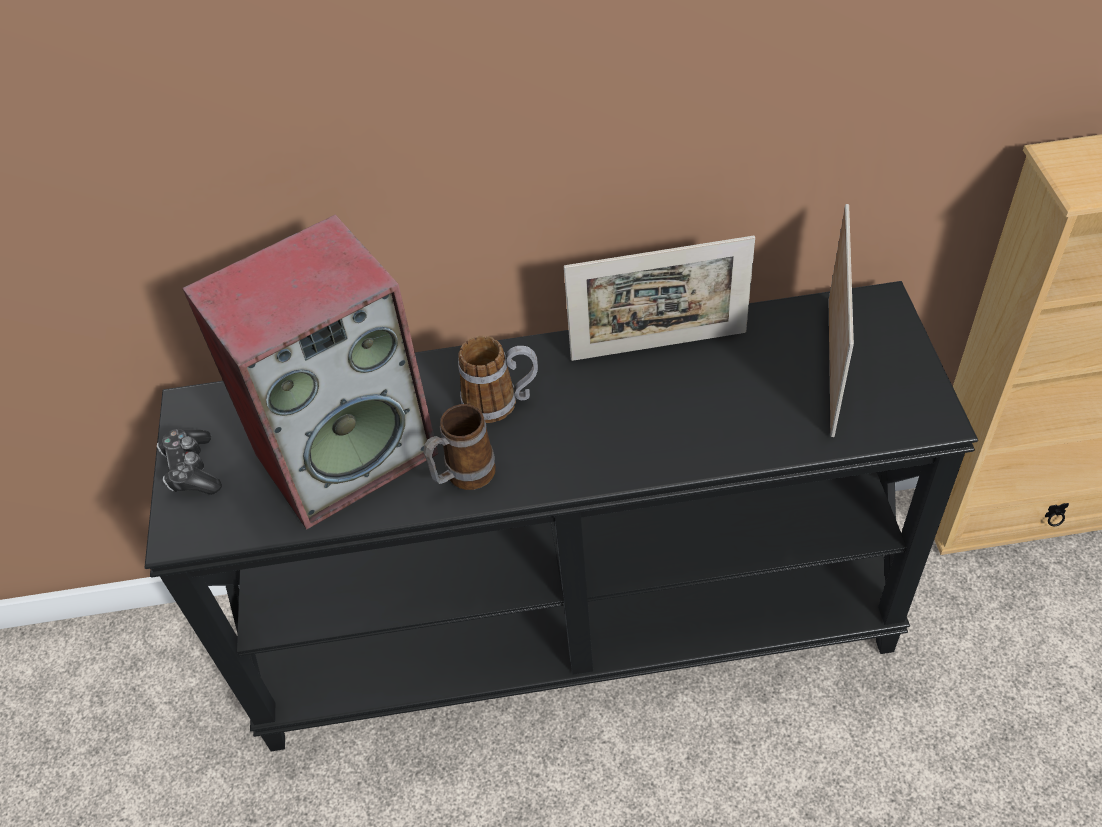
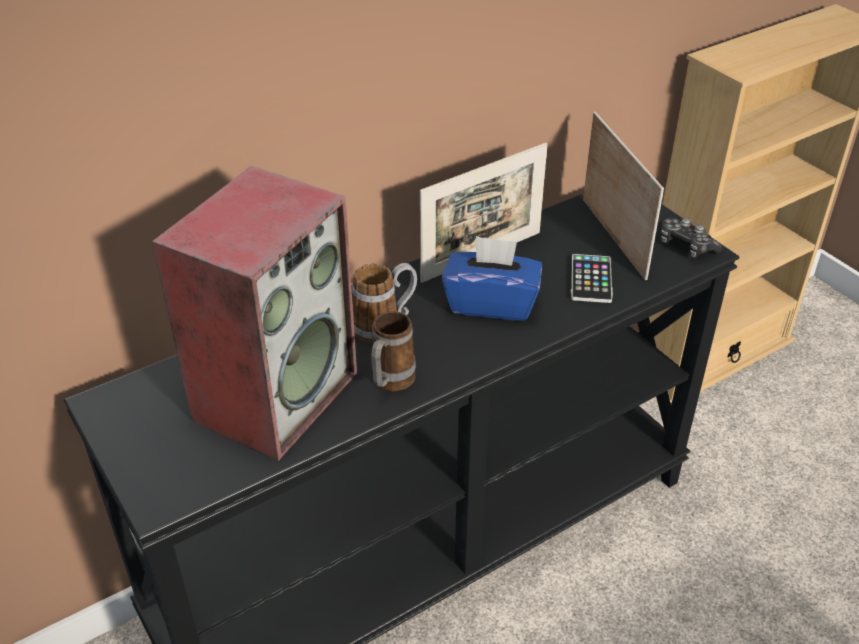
camera: 30 degrees left, 10 degrees down
game controller [157,429,222,495] -> game controller moved to [661,218,723,258]
none -> blue tissue box [442,236,542,321]
none -> phone [571,254,613,303]

